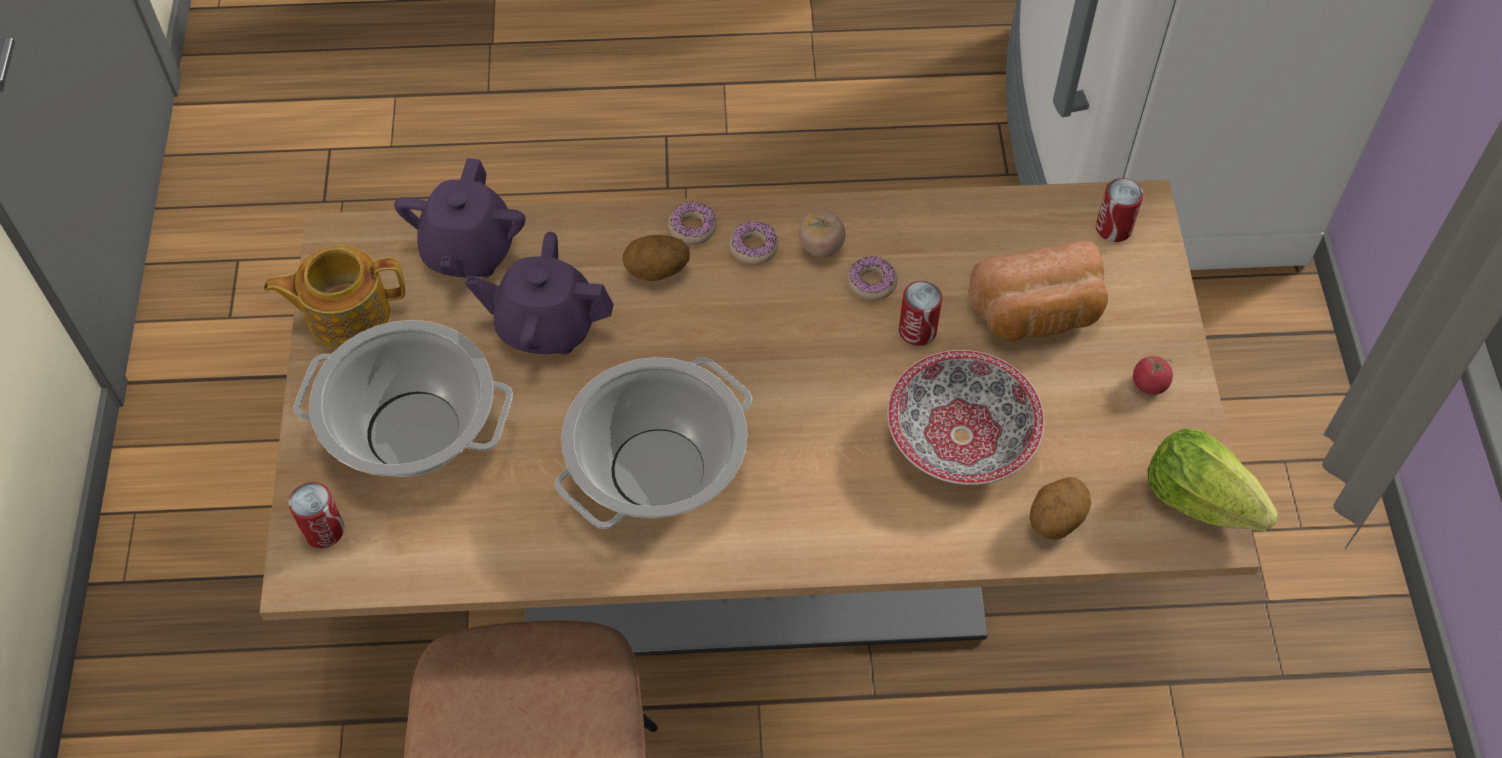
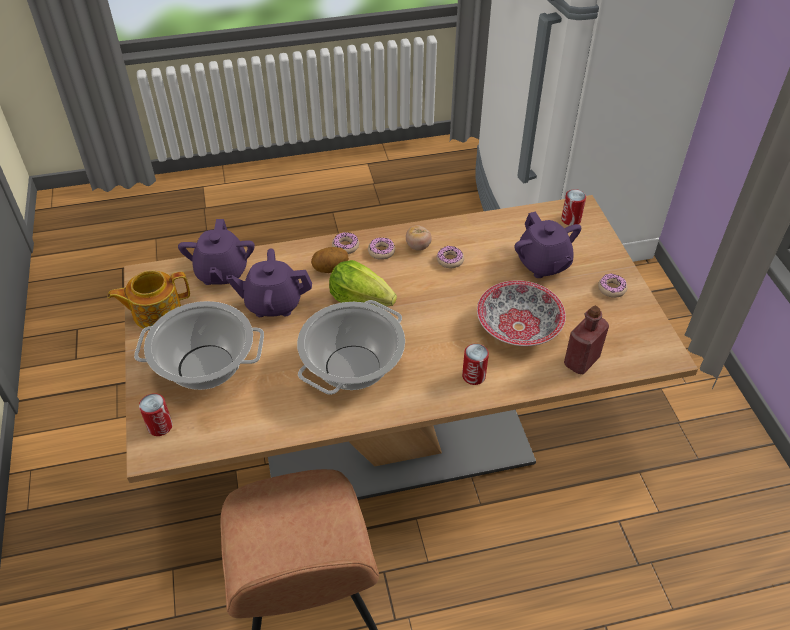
camera: 10 degrees left, 10 degrees down
can [899,281,942,346] -> can moved to [462,344,489,385]
bread [968,241,1108,341] -> purple teapot [515,211,581,278]
potato [1029,477,1091,540] -> red bottle [564,306,609,374]
tomato [1133,356,1173,395] -> donut [598,274,627,298]
lettuce [1148,429,1279,531] -> lettuce moved to [329,260,397,307]

